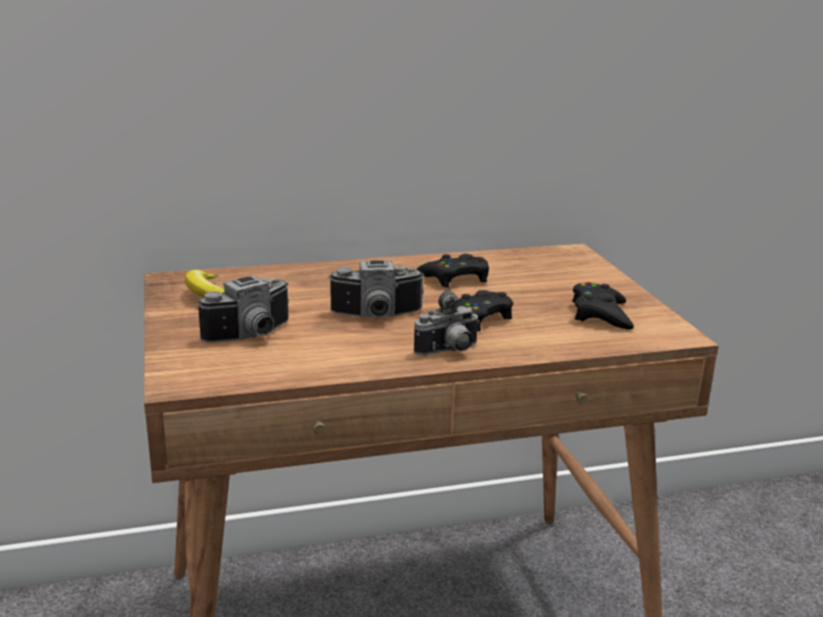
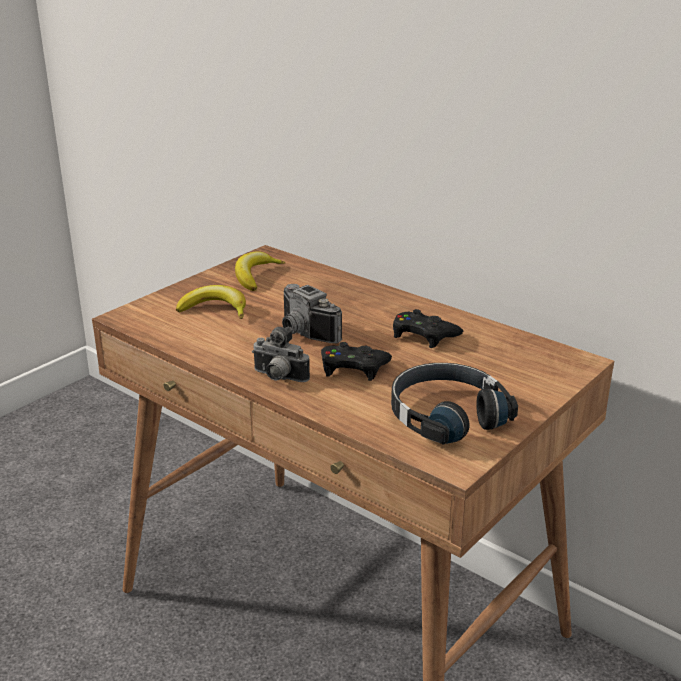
camera: 55 degrees right, 5 degrees up
camera [197,275,289,343] -> banana [176,285,246,319]
black game controller [572,282,634,329] -> black headphones [391,363,518,445]

